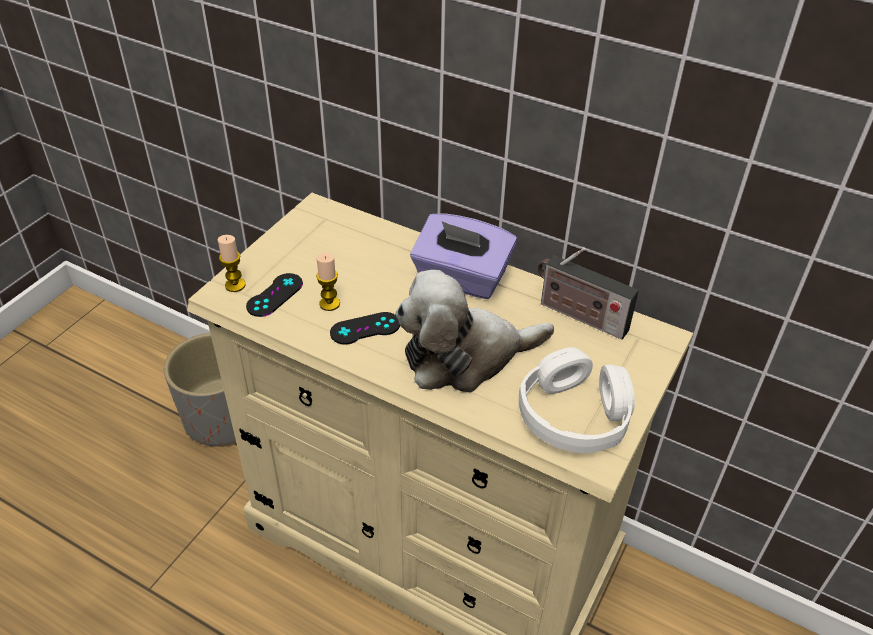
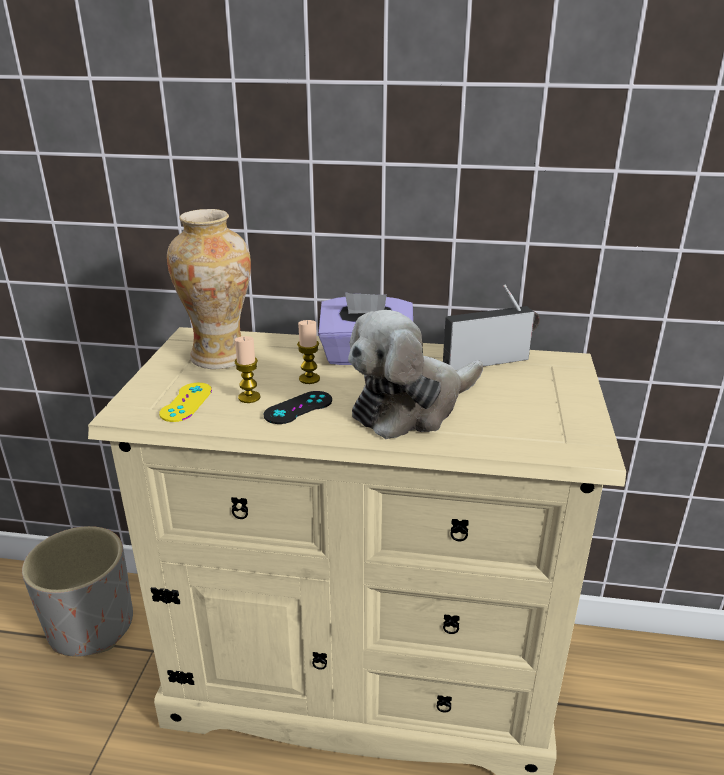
camera: 20 degrees left, 15 degrees down
candle [217,235,246,292] -> candle moved to [297,320,320,384]
black game controller [246,273,303,317] -> yellow game controller [159,383,212,422]
white headphones [519,347,635,453] -> none
radio [538,247,639,340] -> radio turned 150 degrees clockwise [443,285,540,371]
none -> vase [167,209,251,369]

